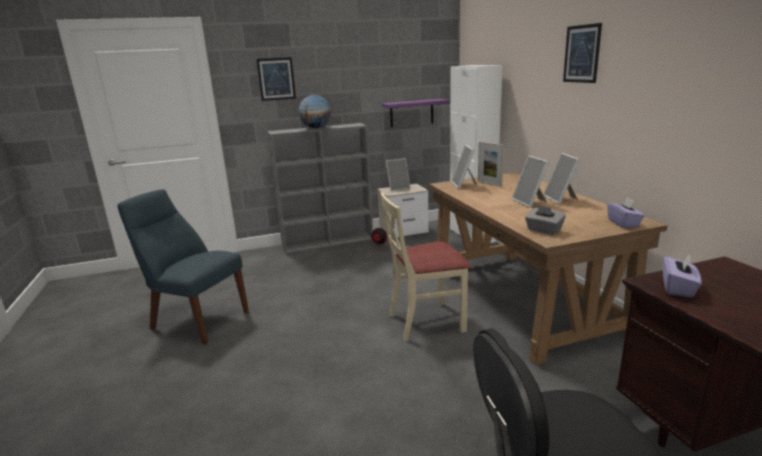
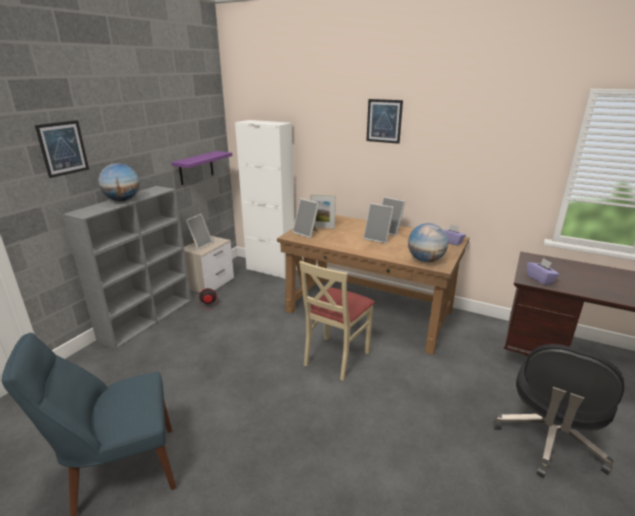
camera: 45 degrees left, 5 degrees up
grey tissue box [525,205,566,235] -> globe [408,223,448,262]

